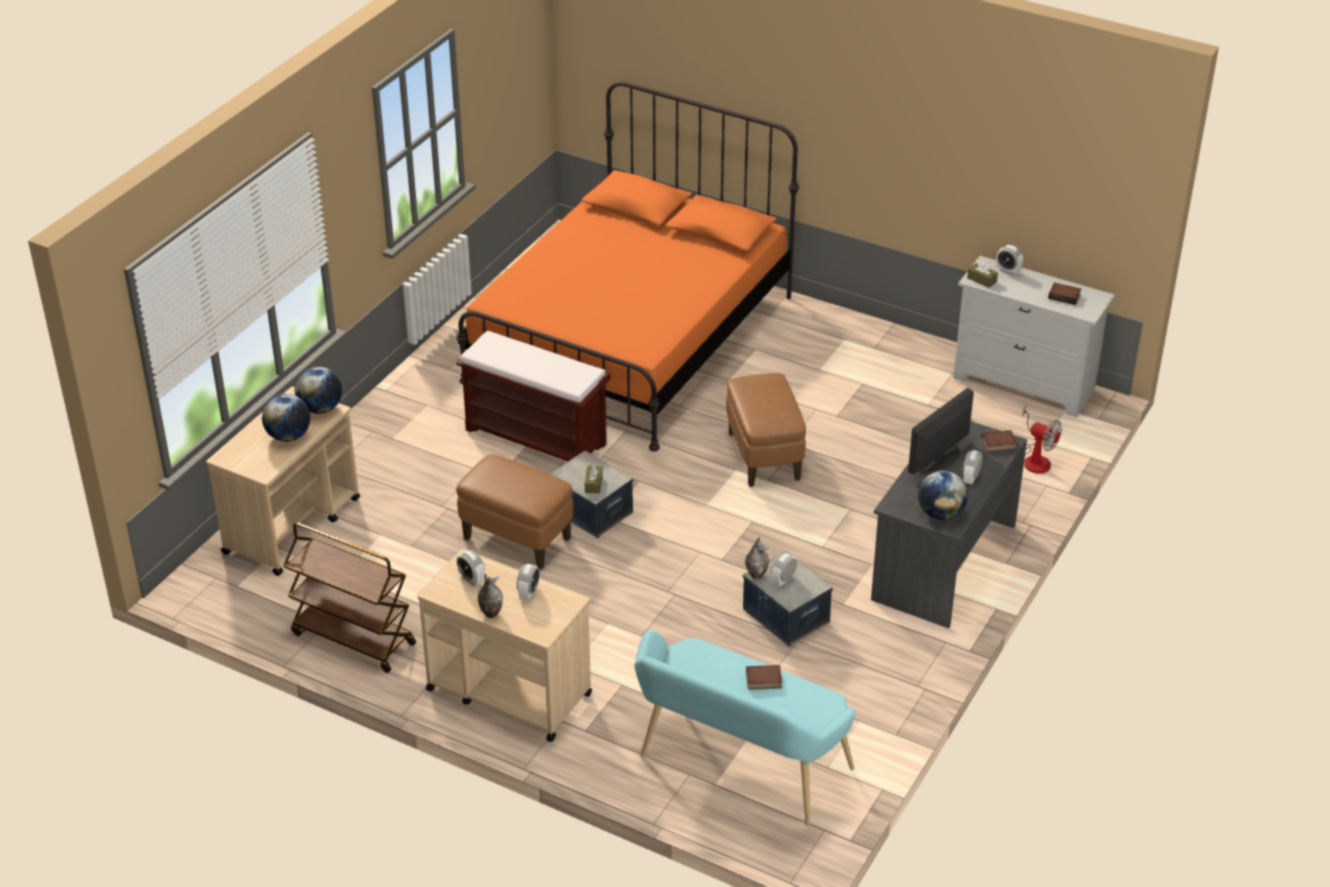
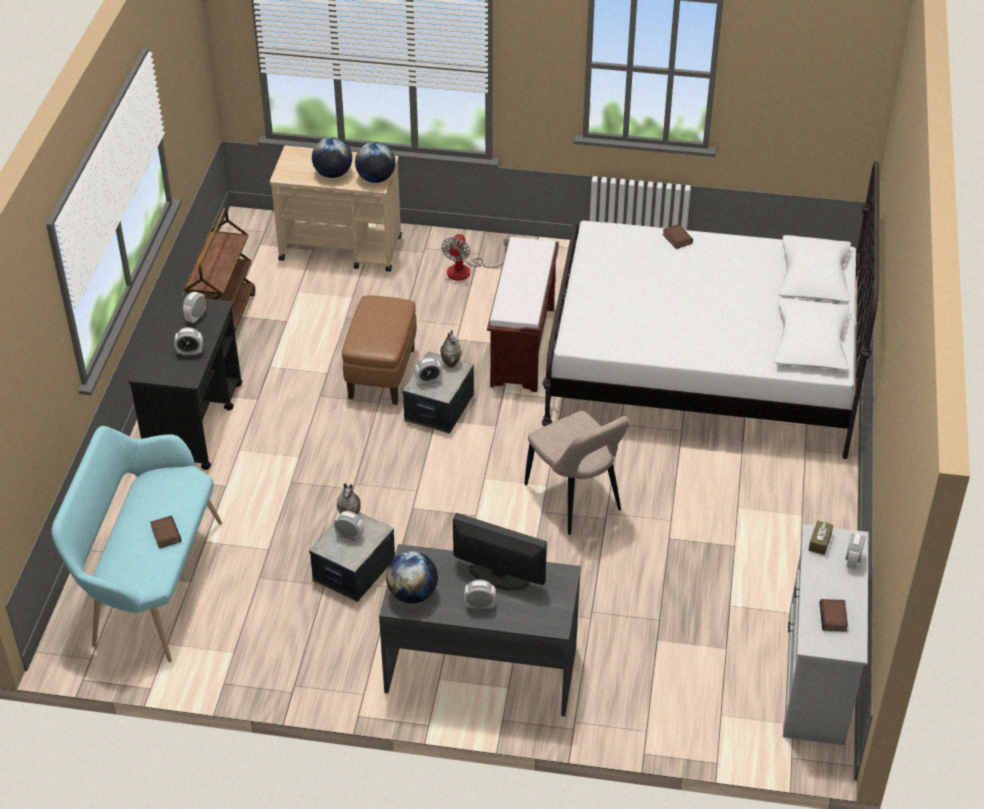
camera: 70 degrees right, 5 degrees up
beige cart [417,549,592,742] -> black cart [128,295,243,470]
orange bed [456,81,799,451] -> white bed [542,161,879,459]
vase [478,573,503,618] -> vase moved to [440,330,462,368]
brown tissue box [585,464,603,493] -> alarm clock [415,357,442,386]
brown ottoman [726,373,806,487] -> beige chair [524,411,630,535]
book [981,430,1017,452] -> book moved to [662,224,693,249]
fan [1022,406,1062,474] -> fan moved to [441,234,509,281]

